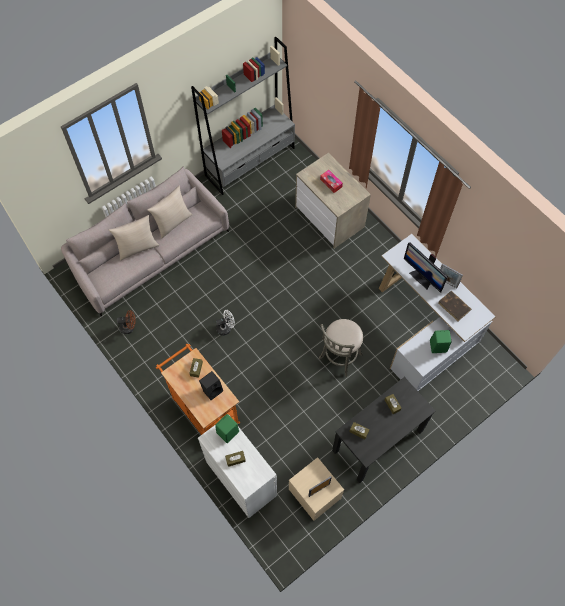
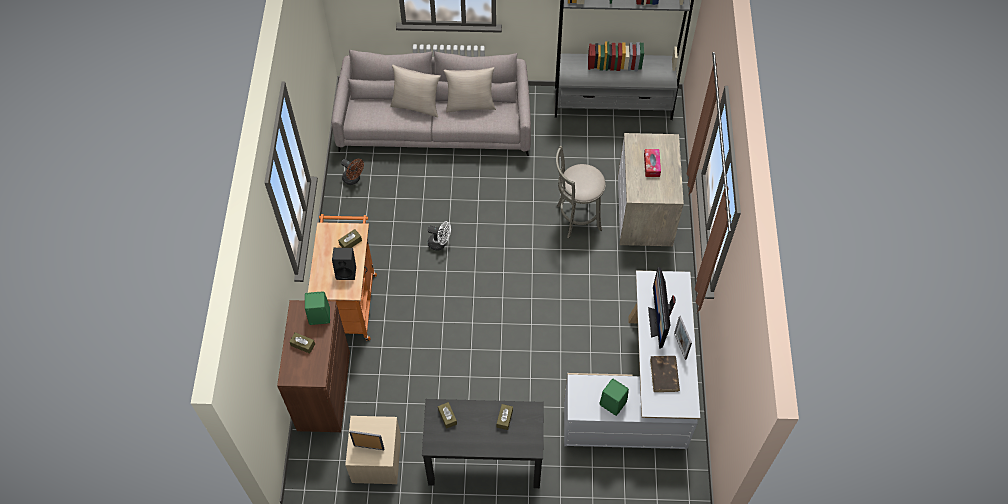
camera: 40 degrees right, 5 degrees down
white cabinet [198,415,277,518] -> brown cabinet [277,300,350,432]
grey stool [319,319,363,377] -> grey stool moved to [556,146,606,238]

